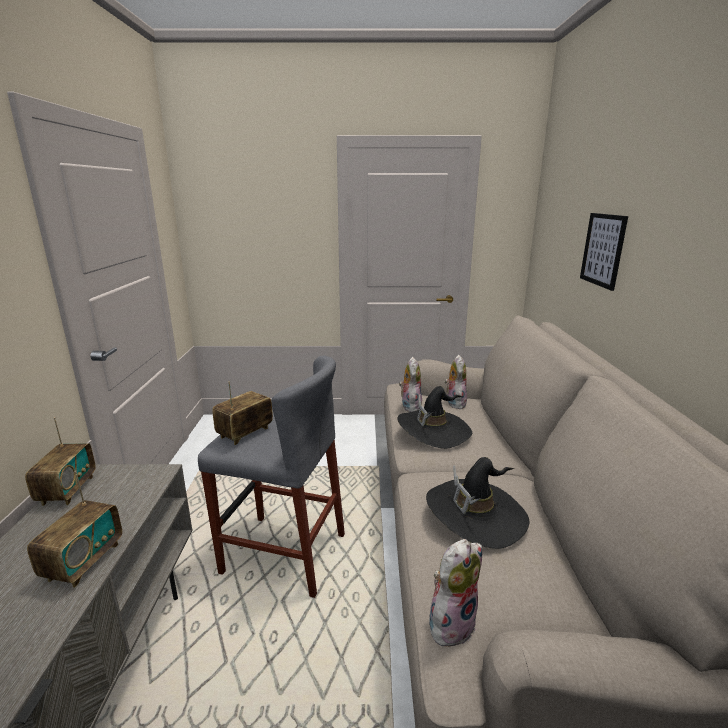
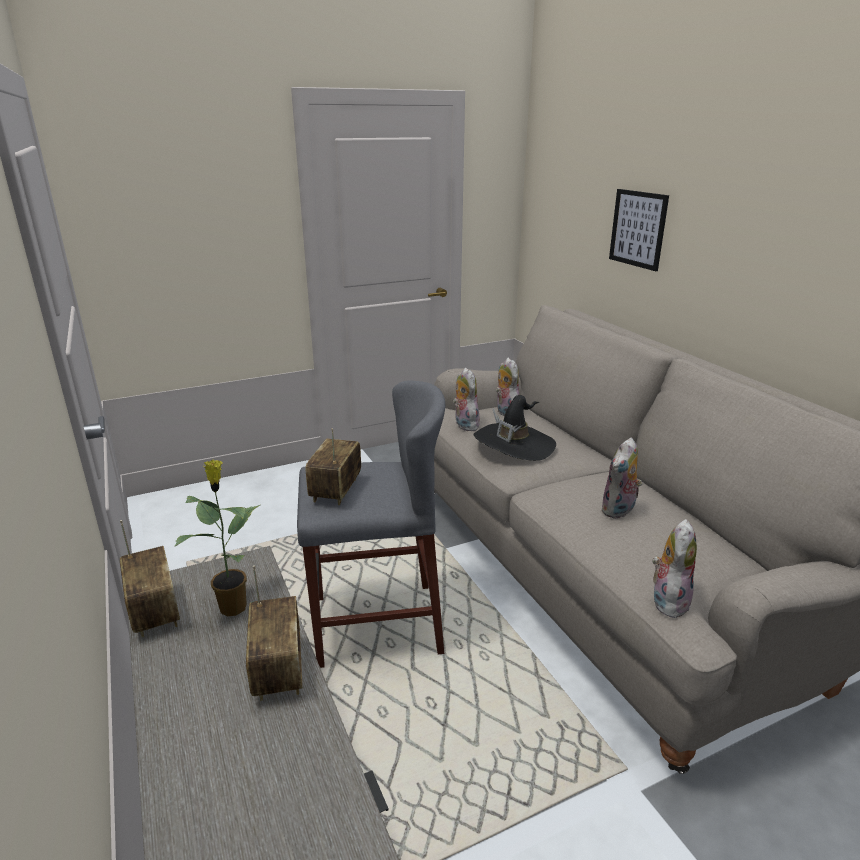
camera: 25 degrees left, 5 degrees up
black hat [426,457,529,549] -> plush toy [601,438,642,519]
none -> potted plant [174,460,260,616]

